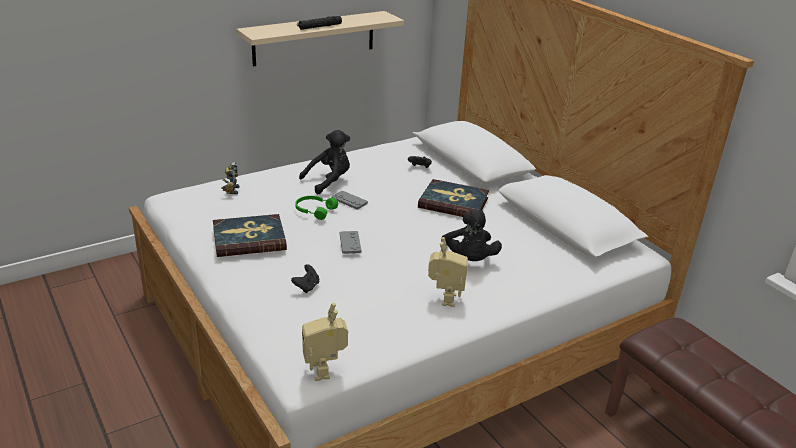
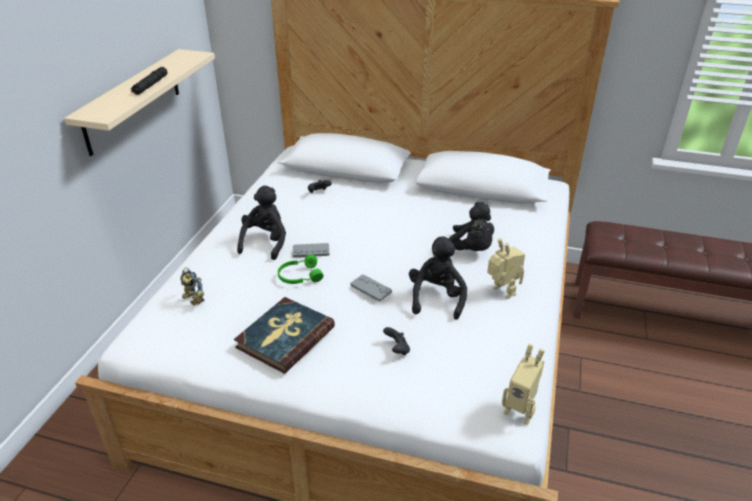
camera: 40 degrees left, 5 degrees up
book [418,179,489,217] -> none
none -> black plush toy [409,236,467,320]

